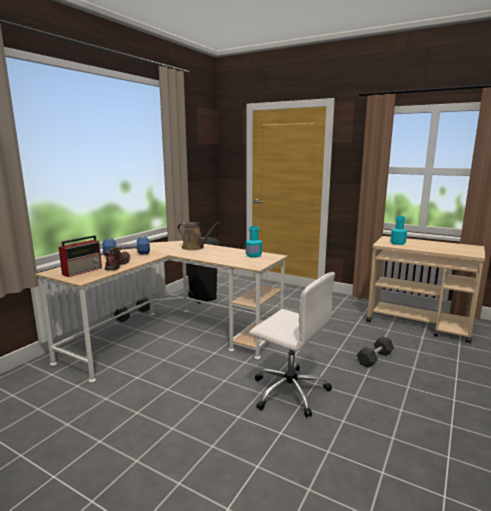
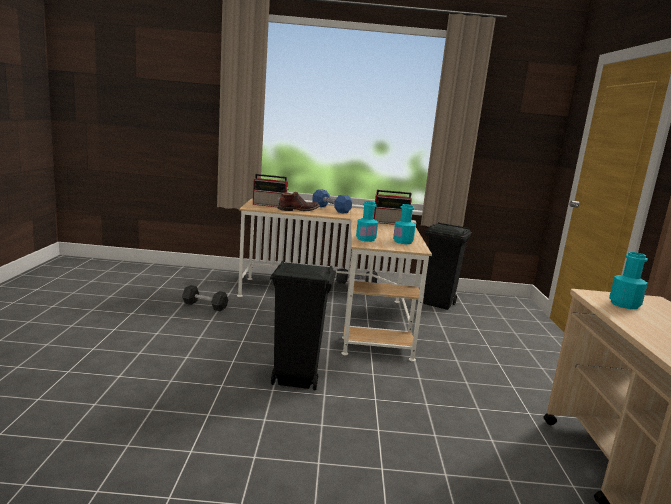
camera: 60 degrees right, 0 degrees up
brown watering can [177,222,220,250] -> radio [374,190,412,225]
white office chair [249,272,335,418] -> black trash can [270,260,336,390]
black dumbbell [357,336,394,368] -> black dumbbell moved to [182,285,228,311]
none -> turquoise bottle [356,201,378,242]

